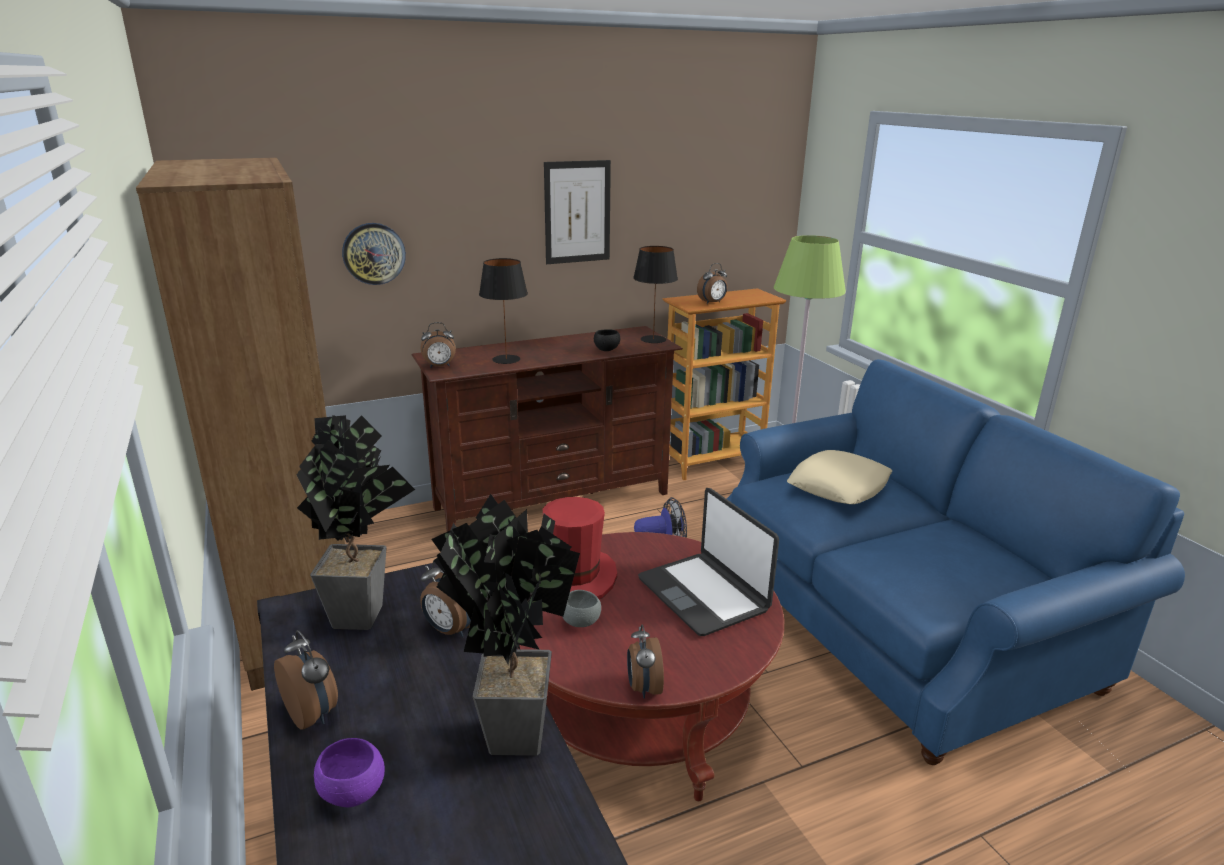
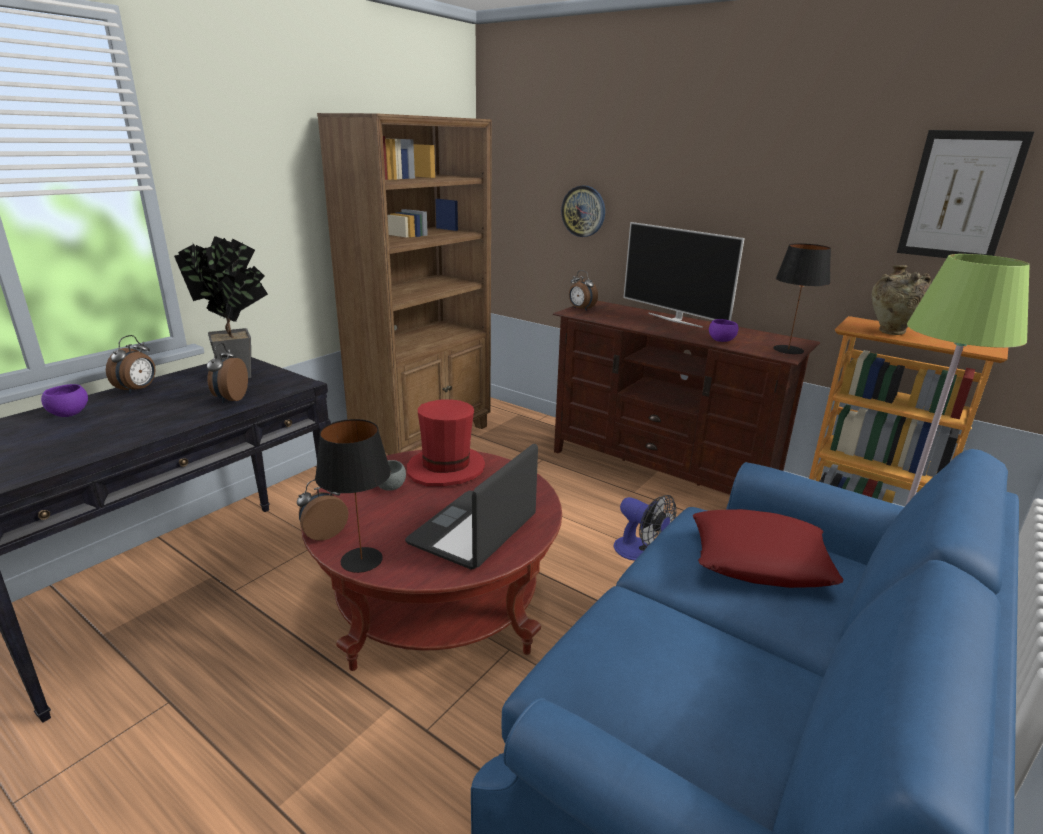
camera: 60 degrees right, 0 degrees up
potted plant [431,494,580,756] -> none
black table lamp [479,258,528,364] -> black table lamp moved to [315,419,391,573]
picture [544,160,611,264] -> picture moved to [897,130,1034,258]
black bowl [594,329,620,351] -> purple bowl [709,319,739,342]
alarm clock [697,263,727,304] -> beige vase [872,265,931,335]
beige pillow [787,450,892,504] -> red pillow [693,509,843,588]
none -> television [623,222,745,328]

